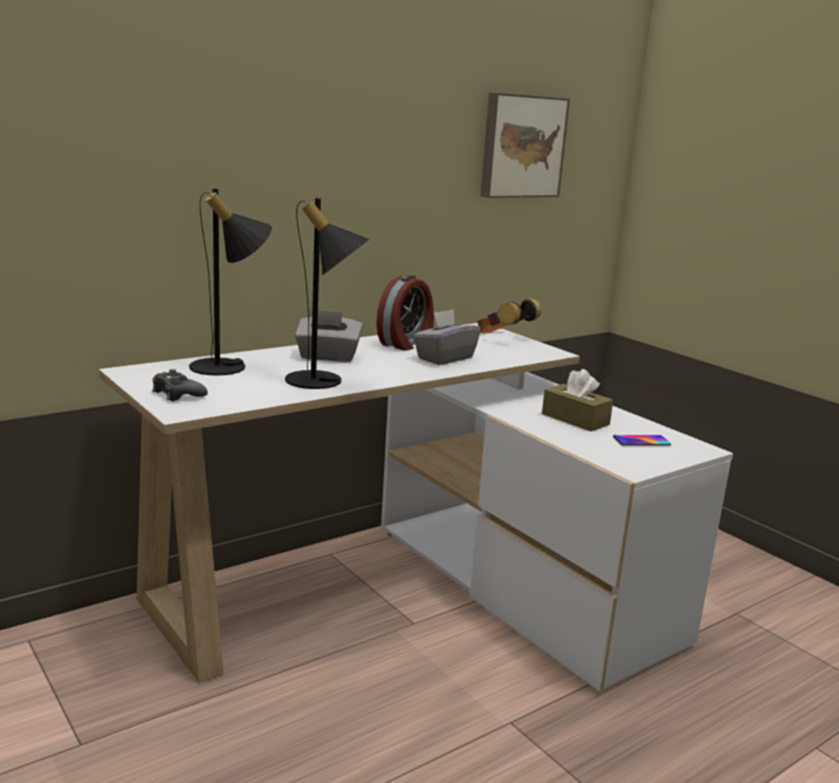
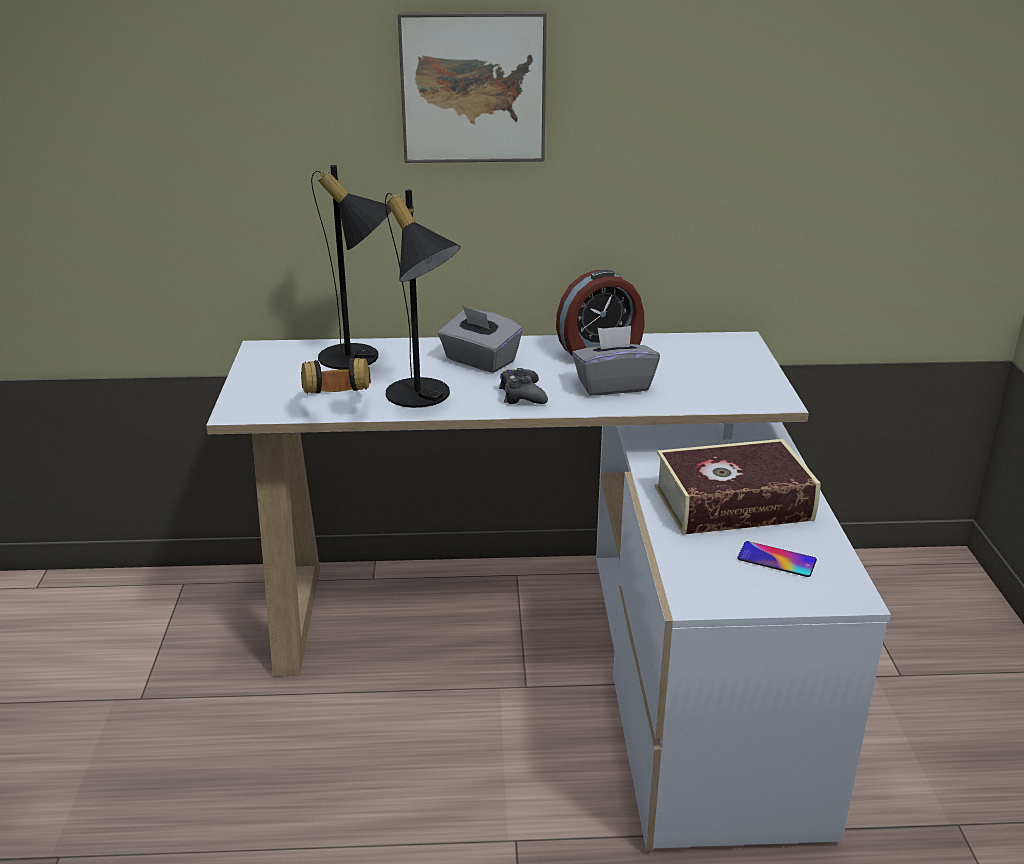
camera: 35 degrees right, 10 degrees up
black game controller [152,369,208,401] -> black game controller moved to [499,368,548,404]
headphones [477,299,541,334] -> headphones moved to [301,358,371,394]
picture [481,92,570,198] -> picture moved to [398,11,547,163]
brown tissue box [542,369,613,431] -> book [655,439,821,535]

